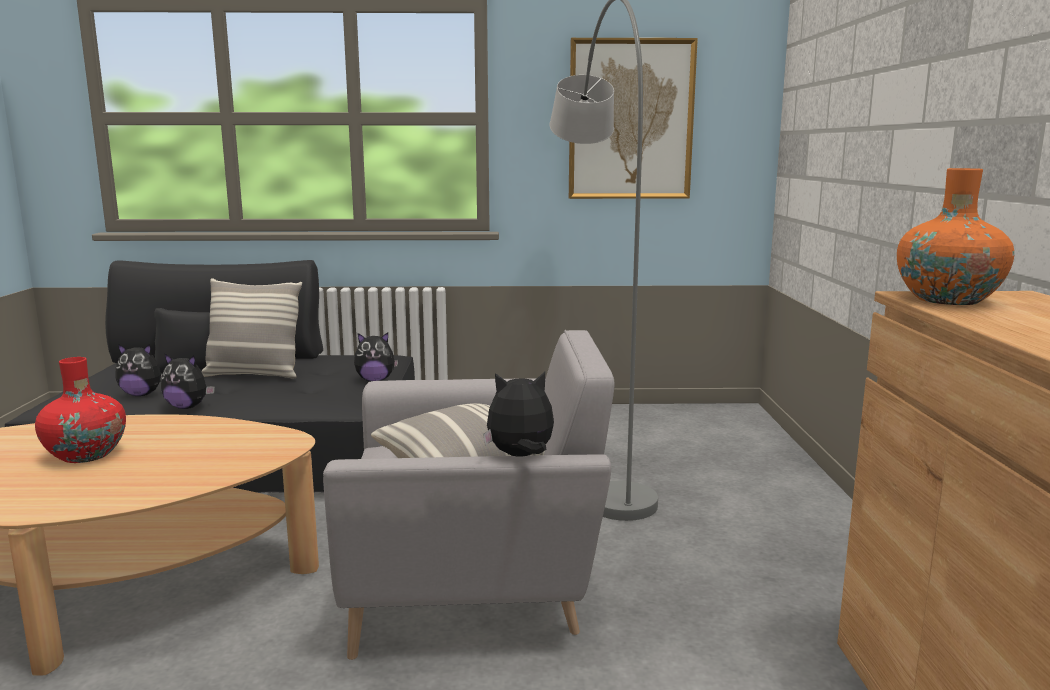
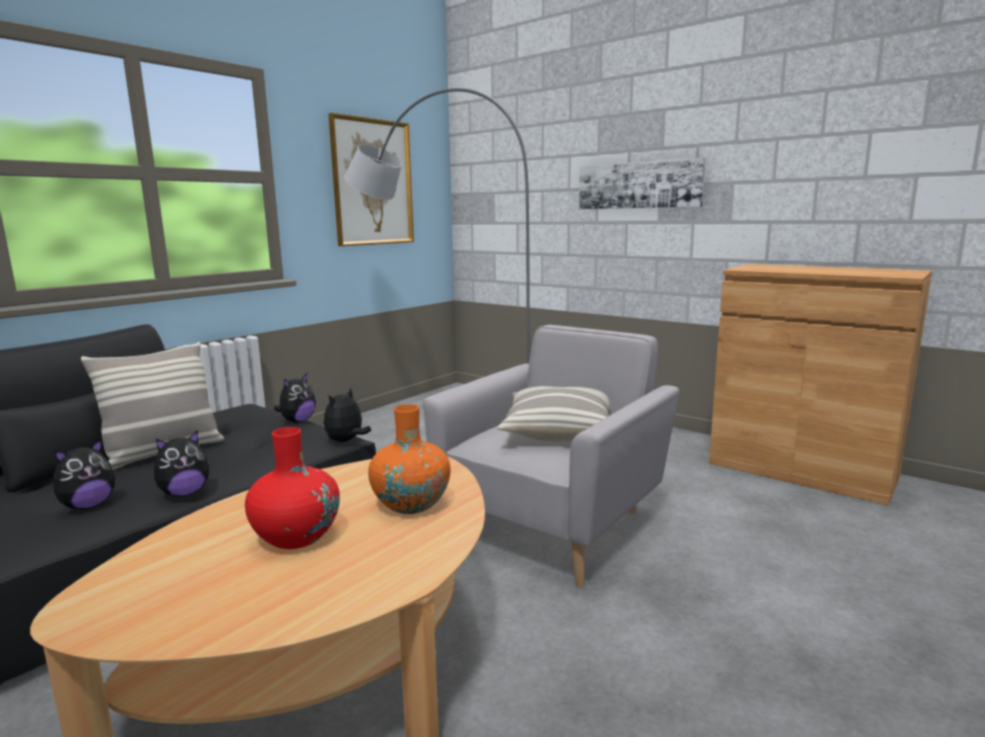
camera: 50 degrees left, 0 degrees up
plush toy [483,372,554,456] -> plush toy moved to [323,387,371,442]
orange vase [897,168,1015,305] -> orange vase moved to [368,404,451,514]
none -> picture [579,158,706,209]

